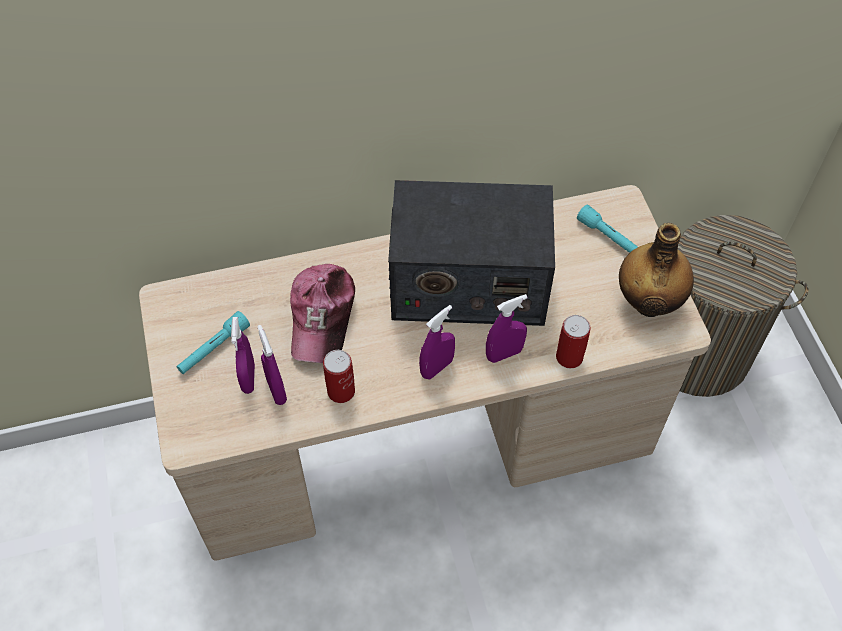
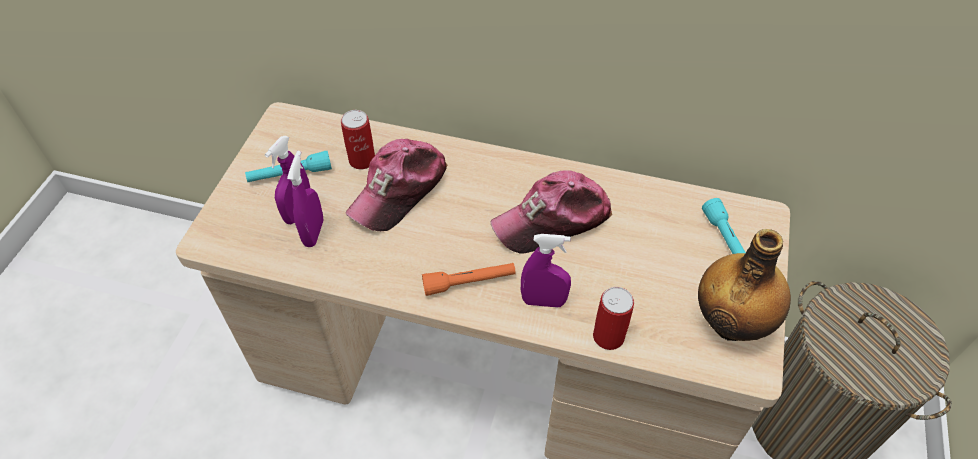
camera: 30 degrees right, 5 degrees down
can [323,350,355,403] -> can moved to [341,110,375,169]
radio [388,180,555,326] -> cap [490,170,612,254]
purple spray bottle [419,305,455,380] -> orange flashlight [422,263,516,296]

